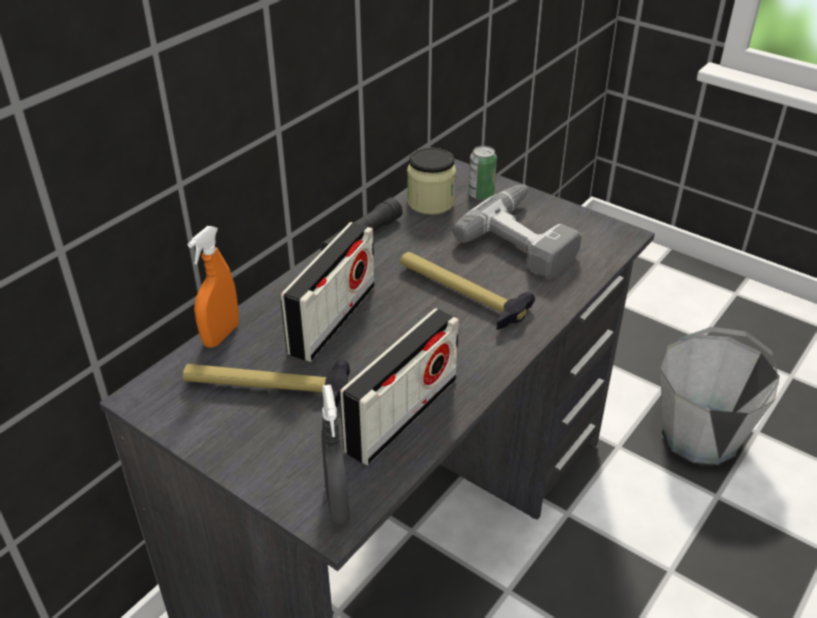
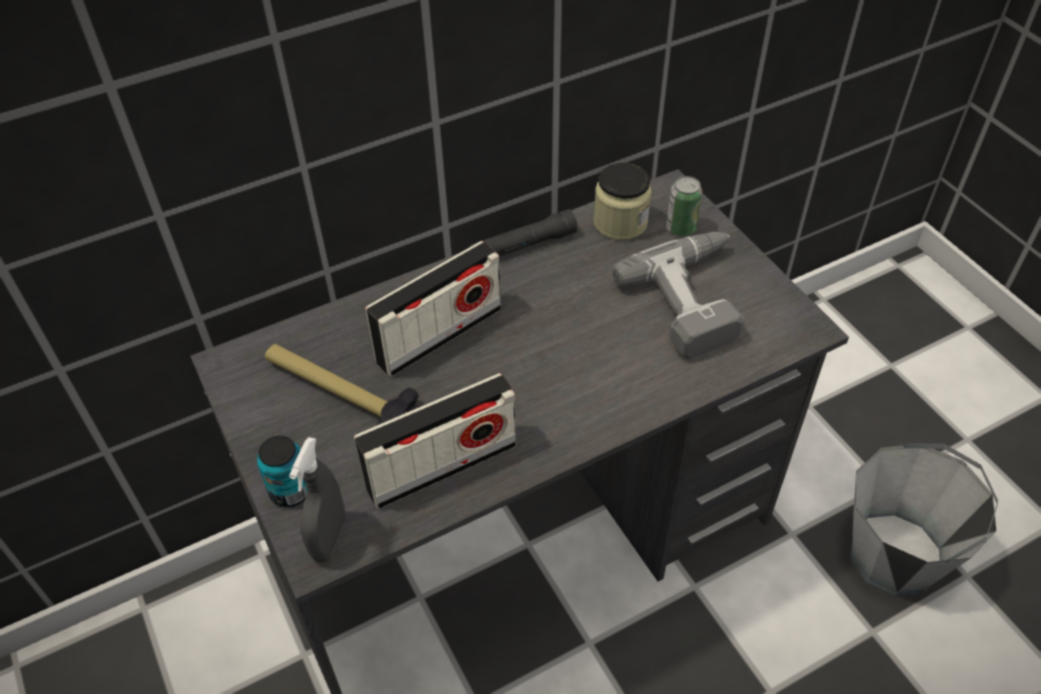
camera: 25 degrees right, 10 degrees up
orange spray bottle [188,226,239,348] -> none
hammer [400,252,535,330] -> none
none -> can [257,436,308,507]

